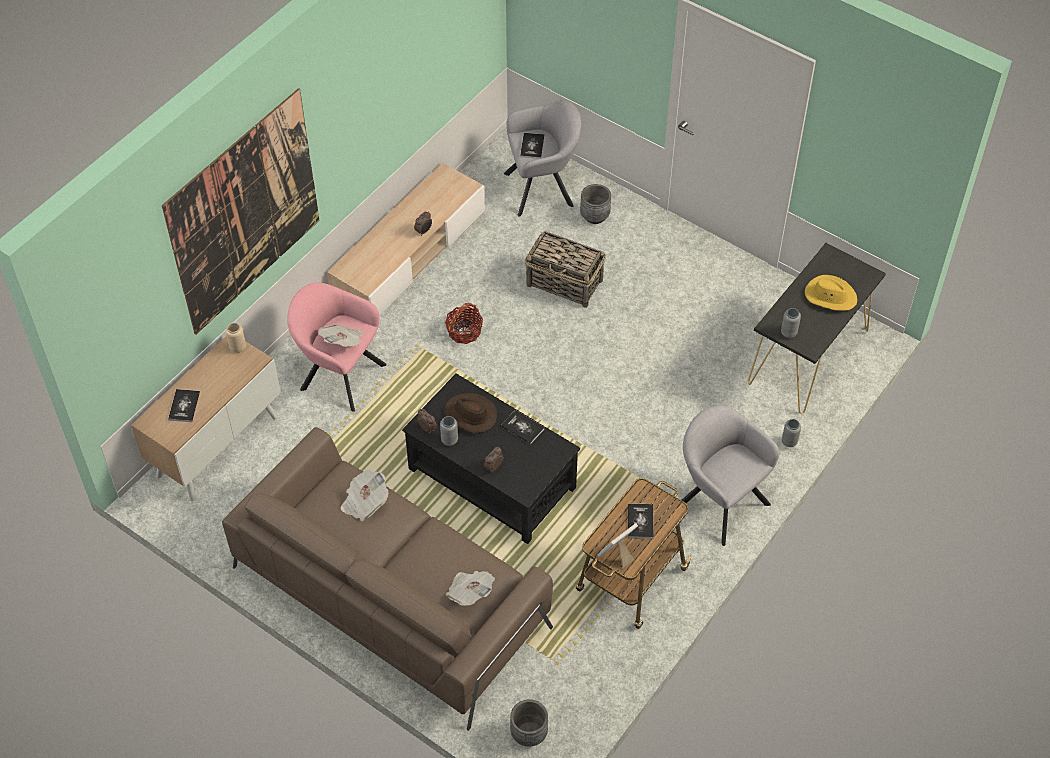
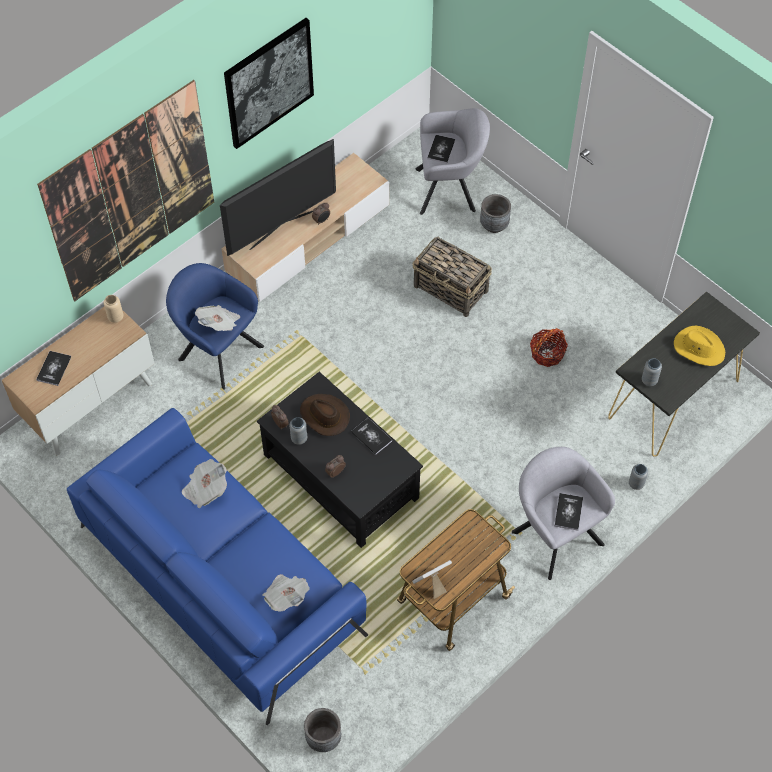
camera: 10 degrees right, 5 degrees up
brown sofa [222,427,553,731] -> blue sofa [67,408,368,725]
pink armchair [287,282,387,412] -> blue armchair [166,263,264,390]
basket [445,303,483,344] -> basket moved to [530,328,568,367]
book [628,504,654,539] -> book moved to [555,493,583,531]
none -> television [220,139,336,256]
none -> picture [224,18,314,149]

